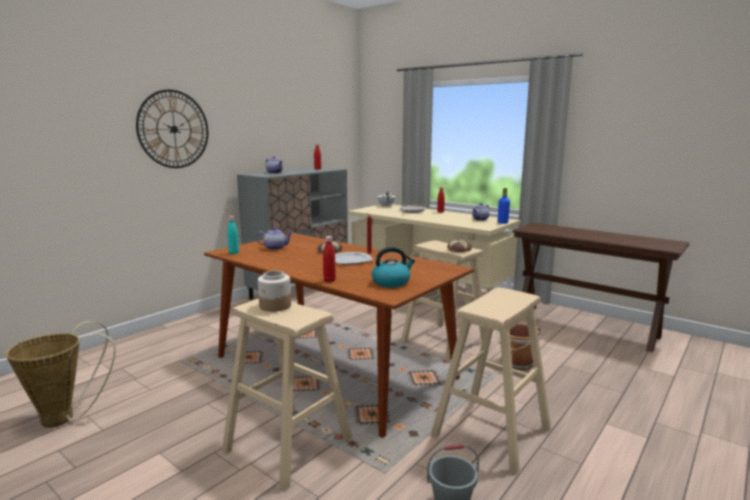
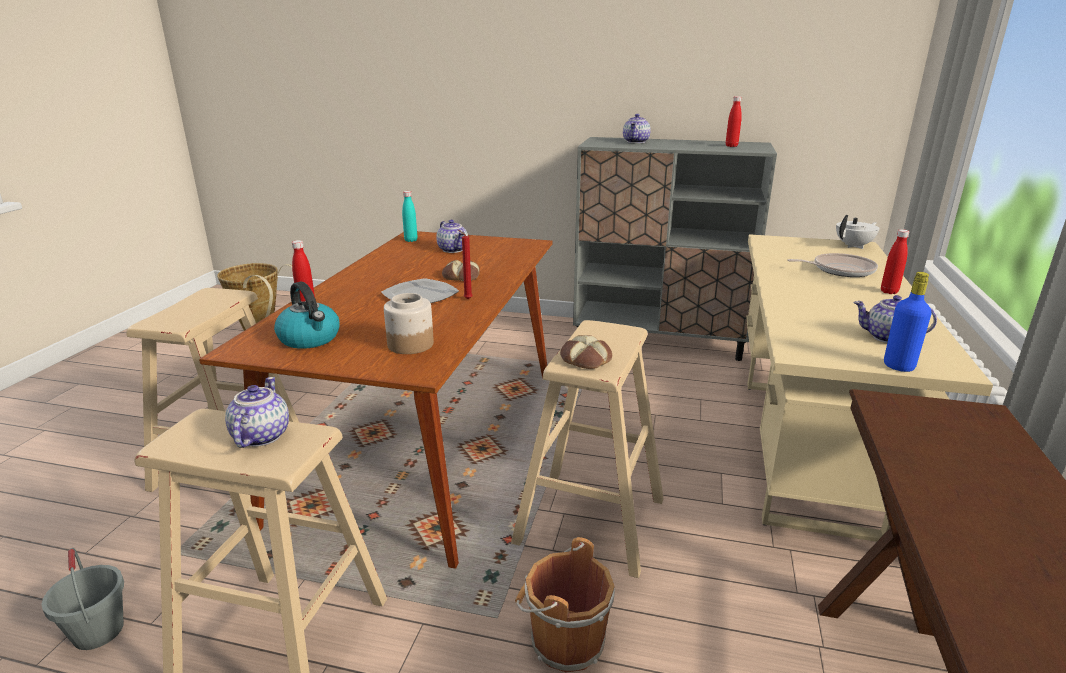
camera: 65 degrees right, 10 degrees up
wall clock [136,89,208,168] -> none
jar [258,270,291,312] -> jar moved to [384,293,434,354]
none -> teapot [225,377,289,448]

